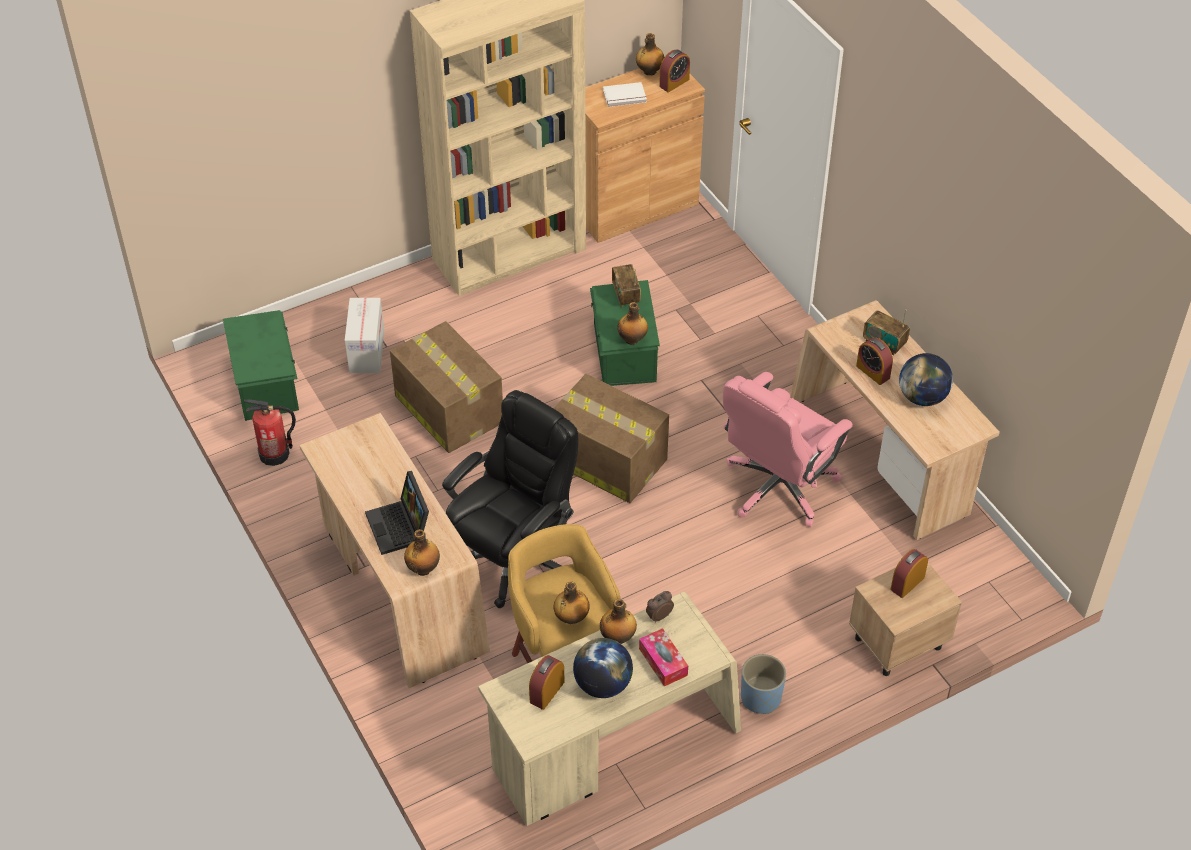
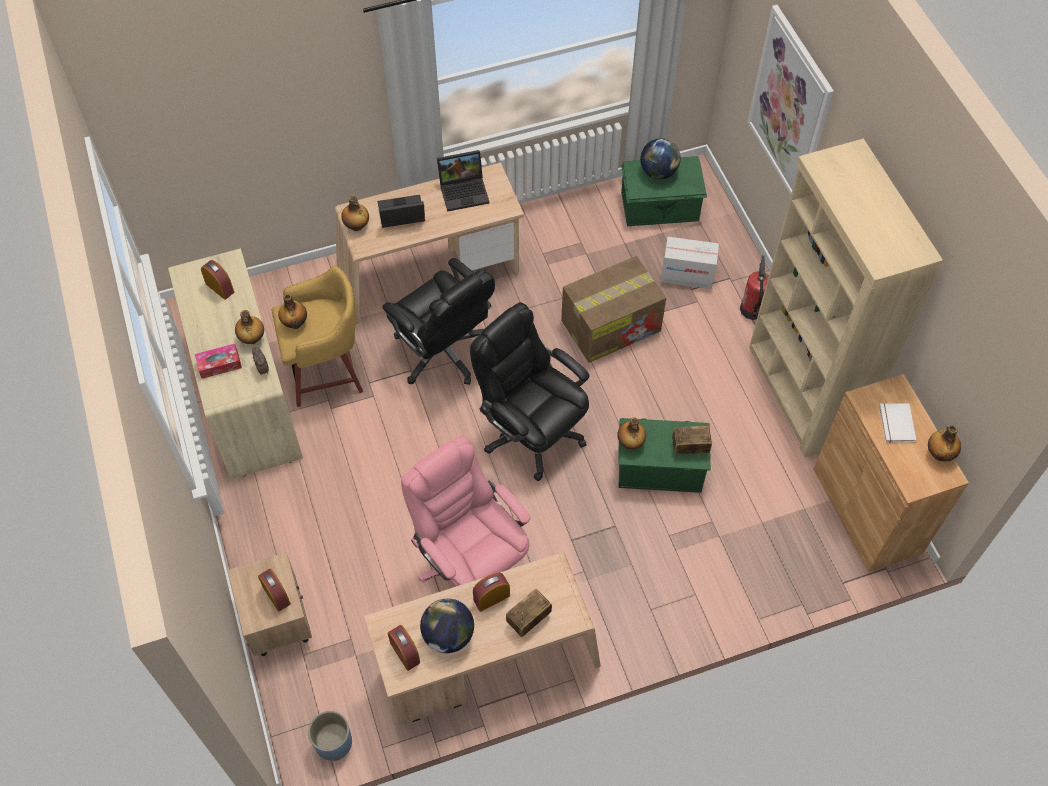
camera: 100 degrees right, 10 degrees up
fire extinguisher [244,400,296,466] -> fire extinguisher moved to [740,255,769,320]
cardboard box [553,374,669,503] -> black office chair [470,302,589,481]
globe [573,638,633,698] -> globe moved to [640,138,681,179]
alarm clock [659,49,690,92] -> alarm clock moved to [388,625,420,671]
blue planter [741,654,786,714] -> blue planter moved to [308,711,352,761]
none -> laptop [437,150,489,212]
none -> picture [747,5,834,195]

